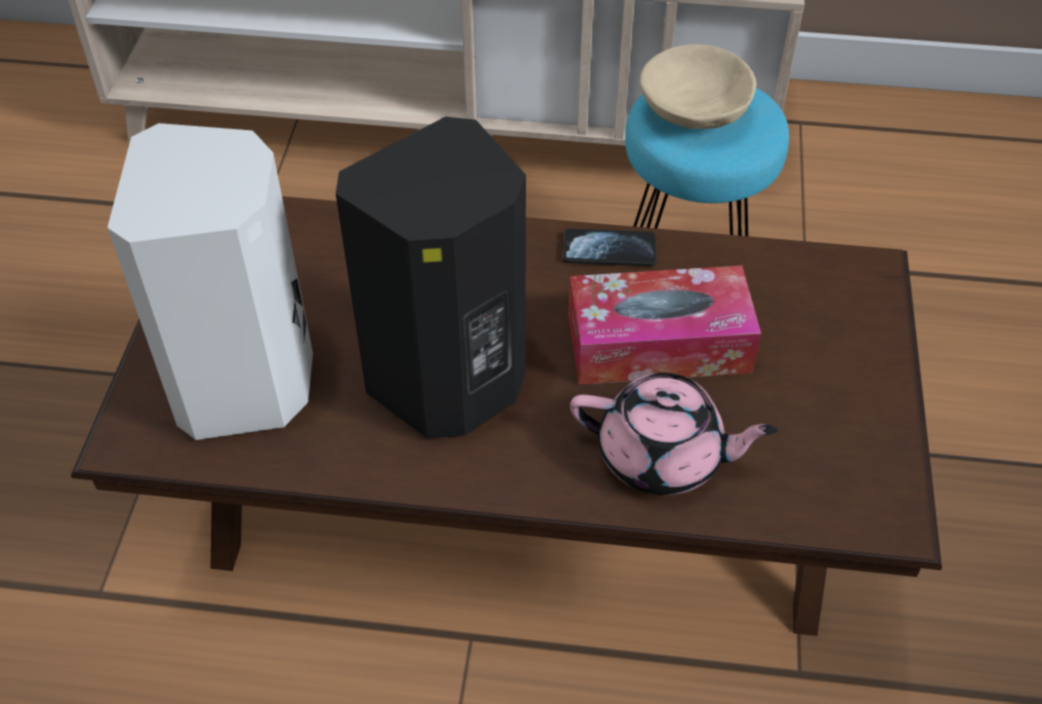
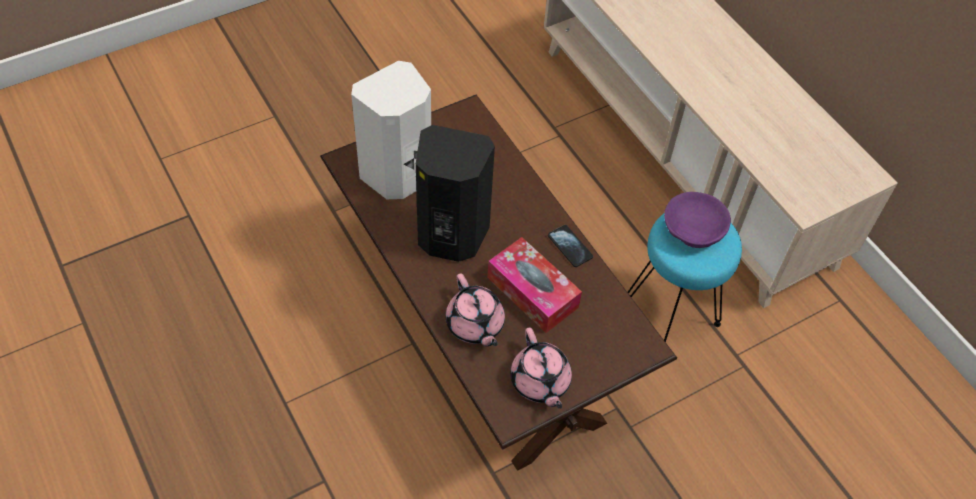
camera: 50 degrees right, 5 degrees up
beige bowl [640,44,756,129] -> purple bowl [664,192,731,248]
none -> pink teapot [510,328,572,409]

